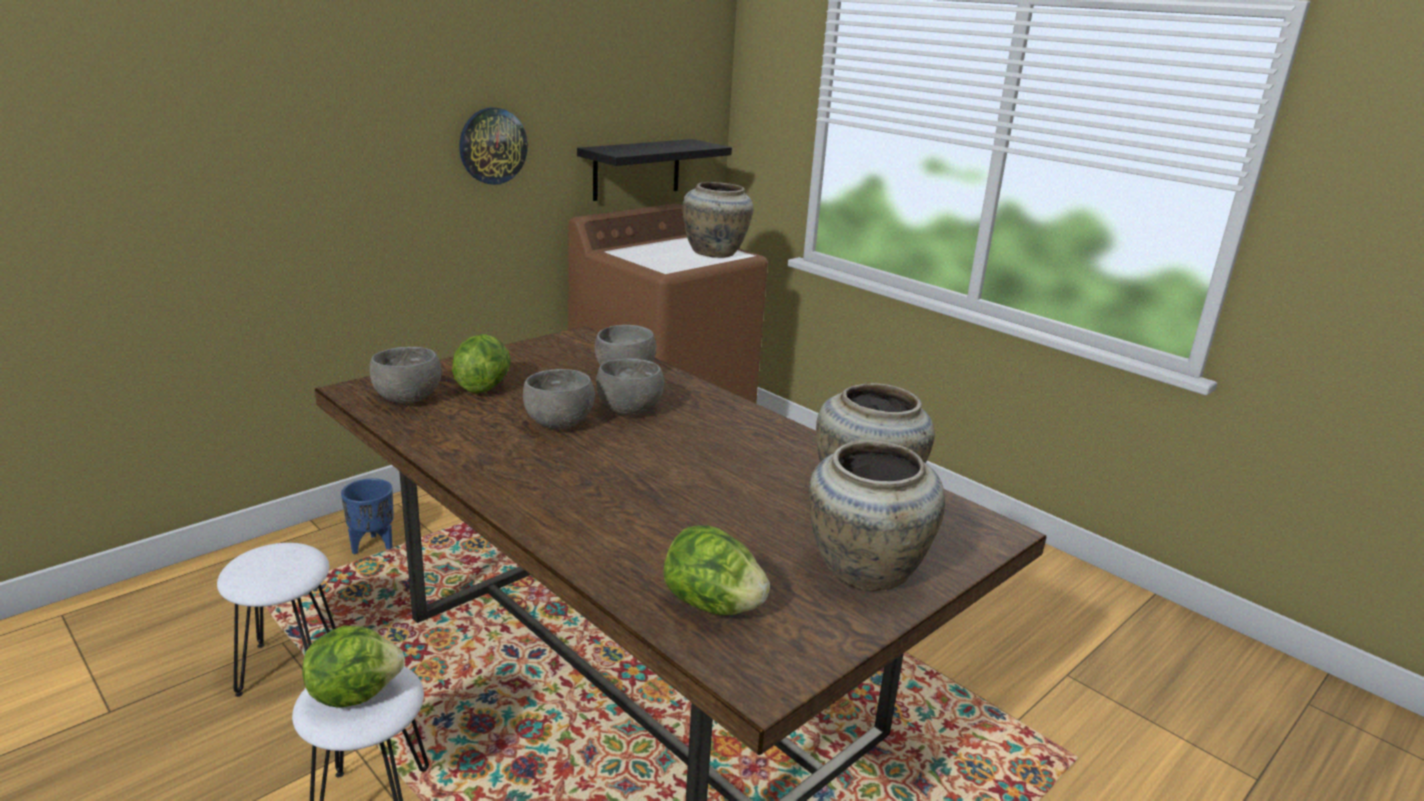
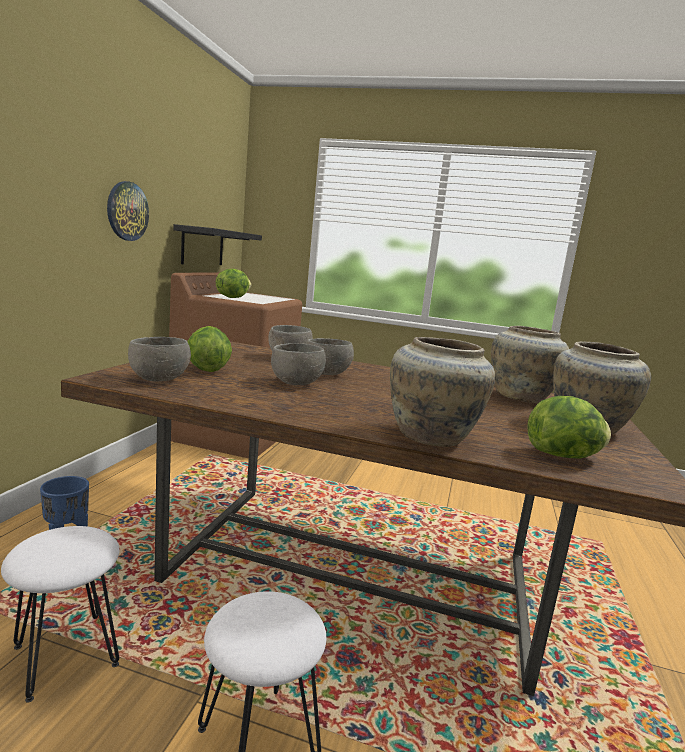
camera: 30 degrees left, 10 degrees down
lettuce [302,625,405,708] -> lettuce moved to [216,269,251,298]
beige vase [683,182,753,258] -> beige vase moved to [390,337,495,447]

